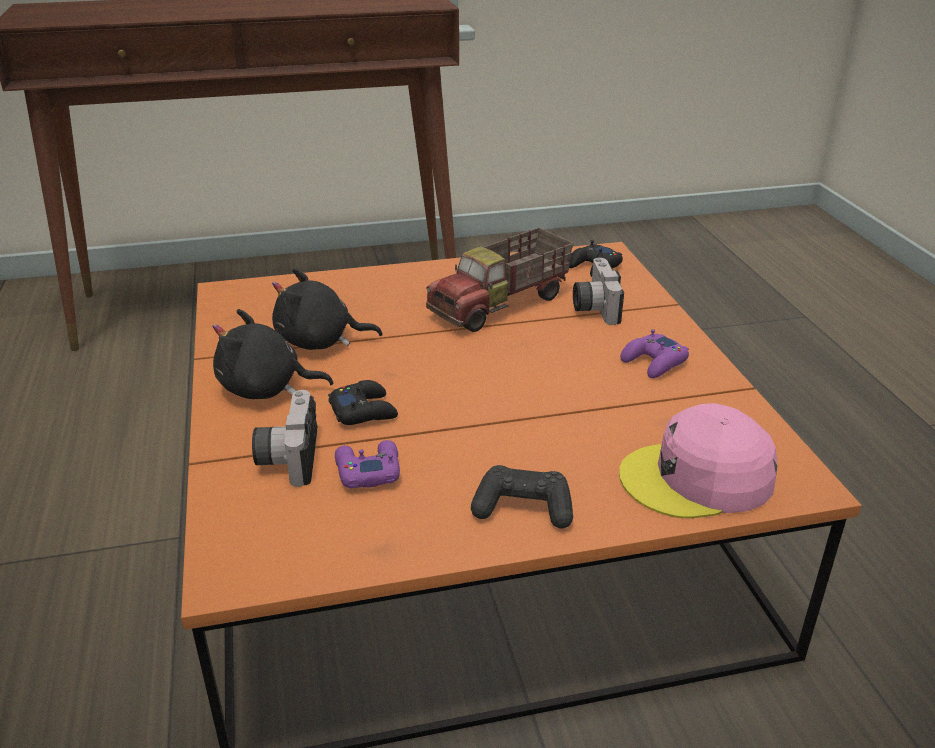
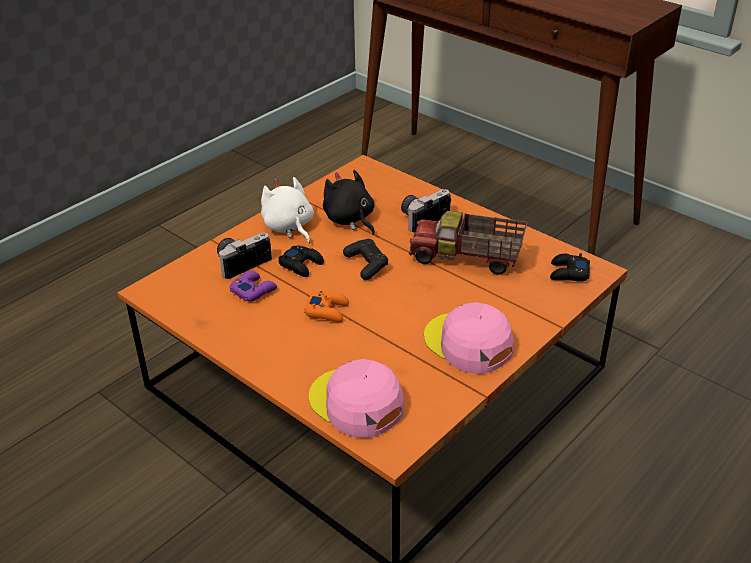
camera: 55 degrees right, 5 degrees up
black plush toy [213,309,333,399] -> white plush toy [261,177,314,244]
black game controller [471,465,573,529] -> black game controller moved to [343,239,388,280]
camera [573,258,624,325] -> camera moved to [401,189,451,233]
purple game controller [620,329,689,378] -> pink cap [424,302,514,374]
none -> orange game controller [304,291,349,322]

